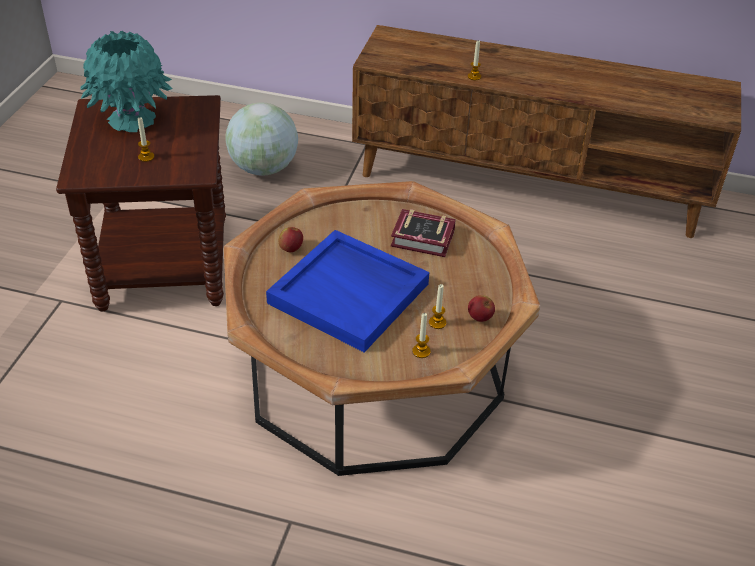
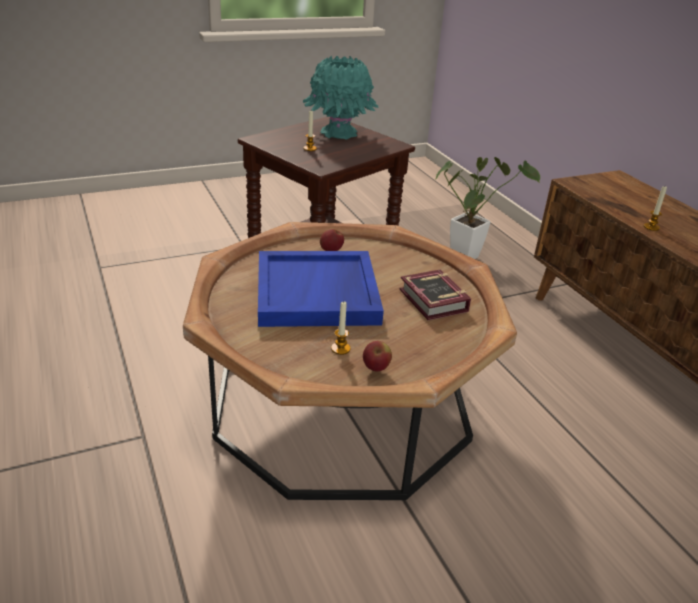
camera: 50 degrees right, 10 degrees down
globe [225,102,298,176] -> potted plant [436,157,540,259]
candle [412,313,431,358] -> none

